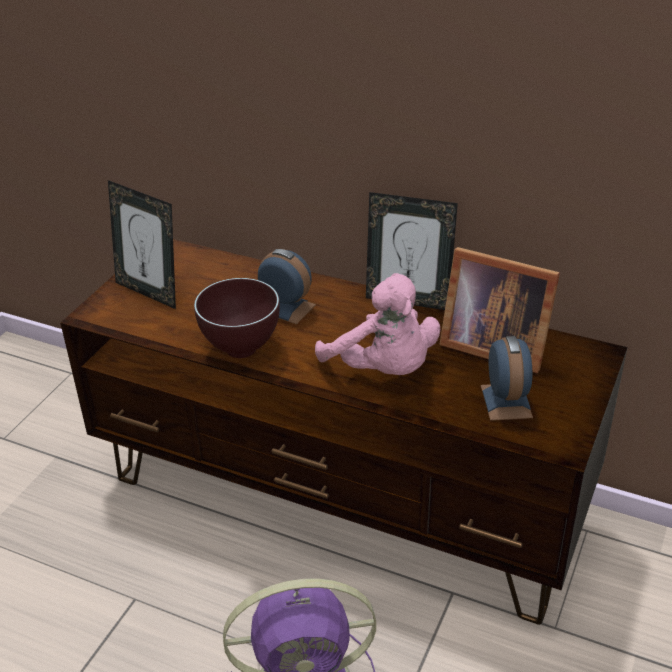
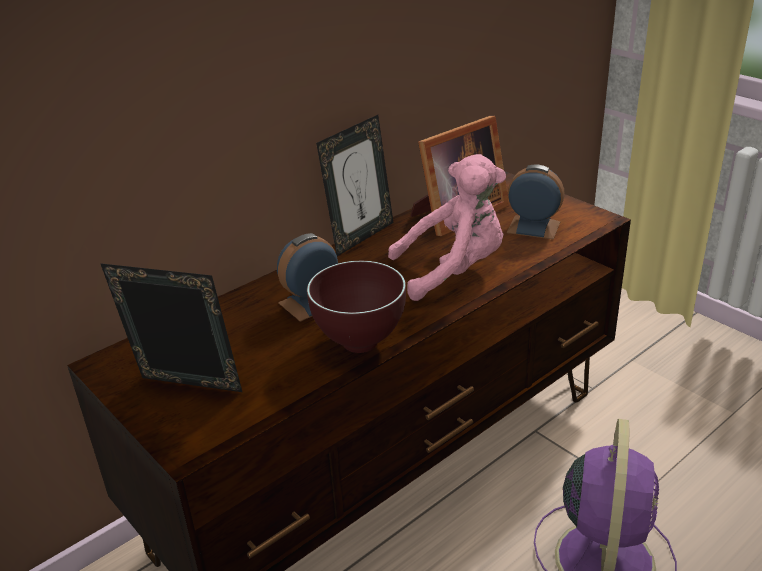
camera: 65 degrees left, 5 degrees down
picture frame [108,180,176,309] -> picture frame turned 135 degrees counterclockwise [100,263,242,392]

